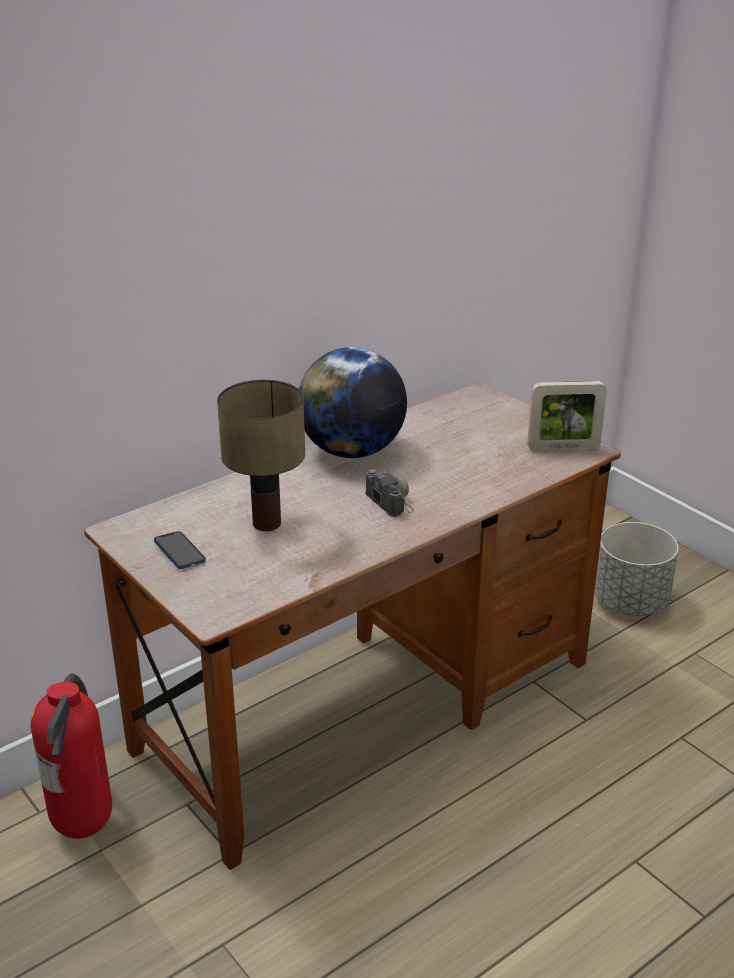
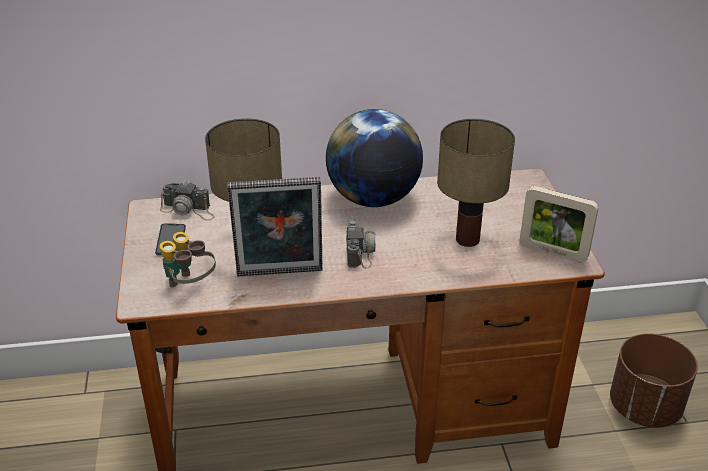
camera: 30 degrees right, 5 degrees up
fire extinguisher [31,673,112,839] -> none
grey planter [594,522,679,616] -> brown planter [610,333,698,428]
none -> camera [160,181,215,221]
none -> binoculars [160,232,216,288]
none -> picture frame [227,177,323,276]
none -> table lamp [437,119,515,247]

